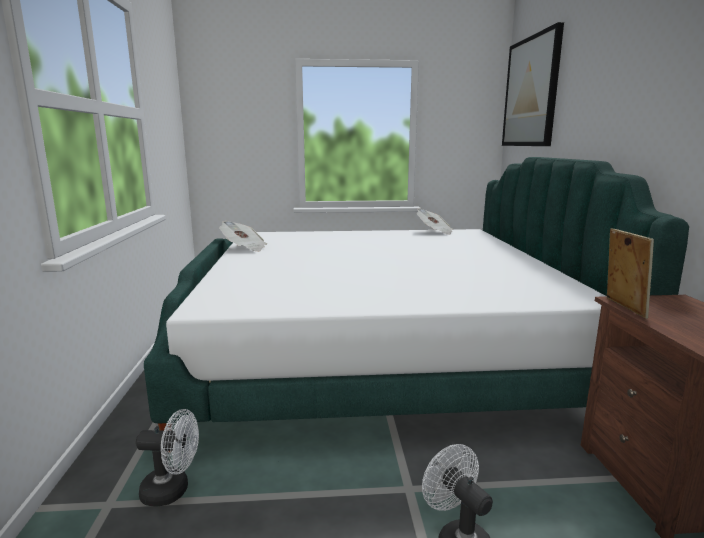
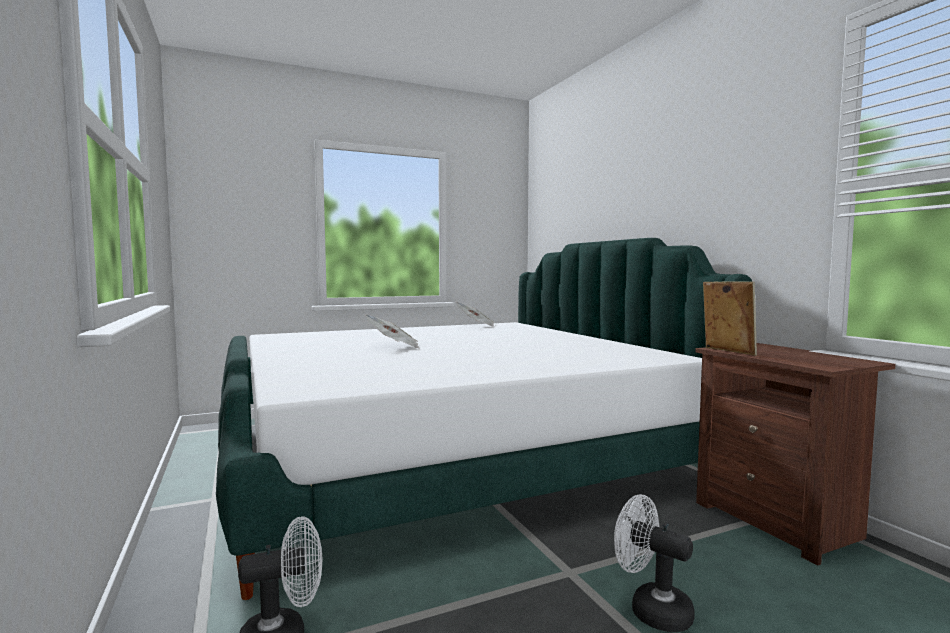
camera: 20 degrees left, 10 degrees down
newspaper [219,221,267,252] -> newspaper moved to [364,314,419,348]
picture [502,22,564,146] -> none

